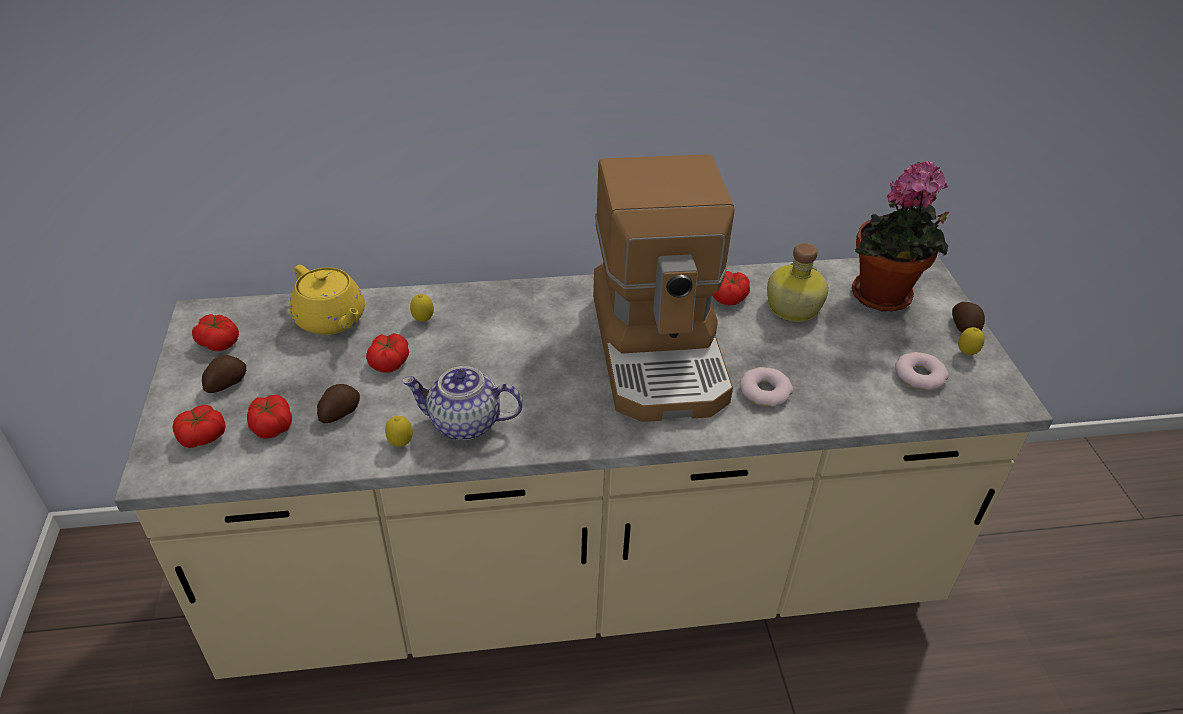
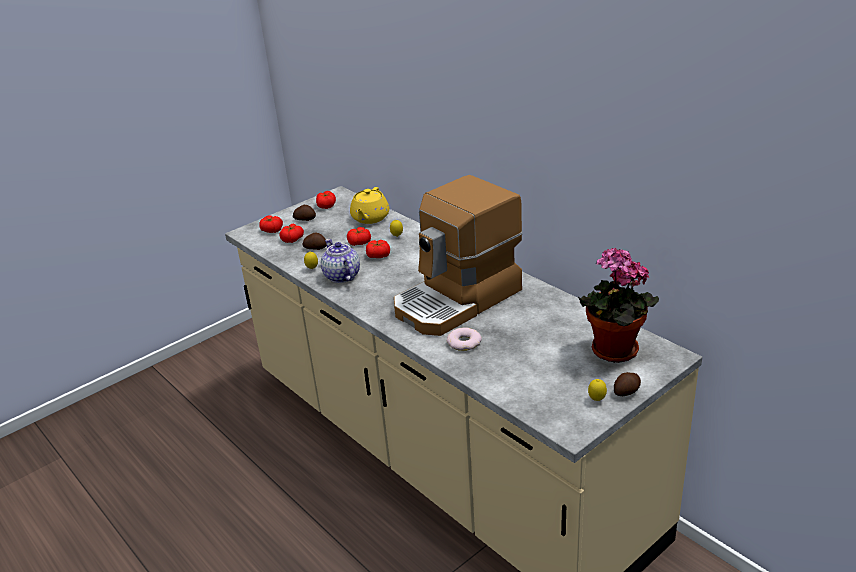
camera: 60 degrees right, 10 degrees down
tomato [712,271,750,305] -> tomato moved to [366,240,390,258]
bottle [767,243,828,322] -> none
donut [895,352,949,390] -> none

